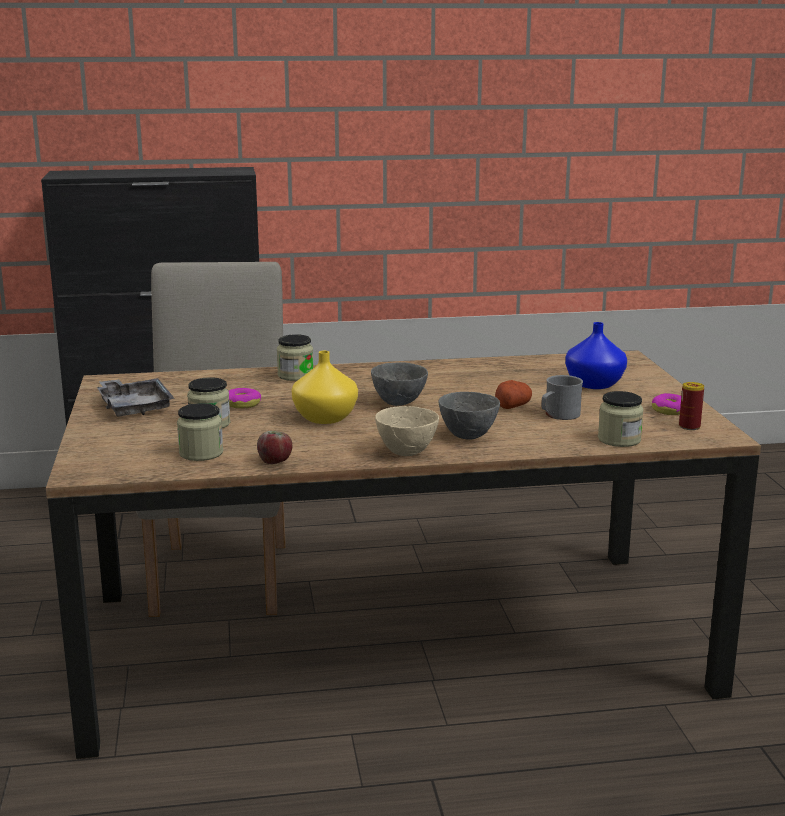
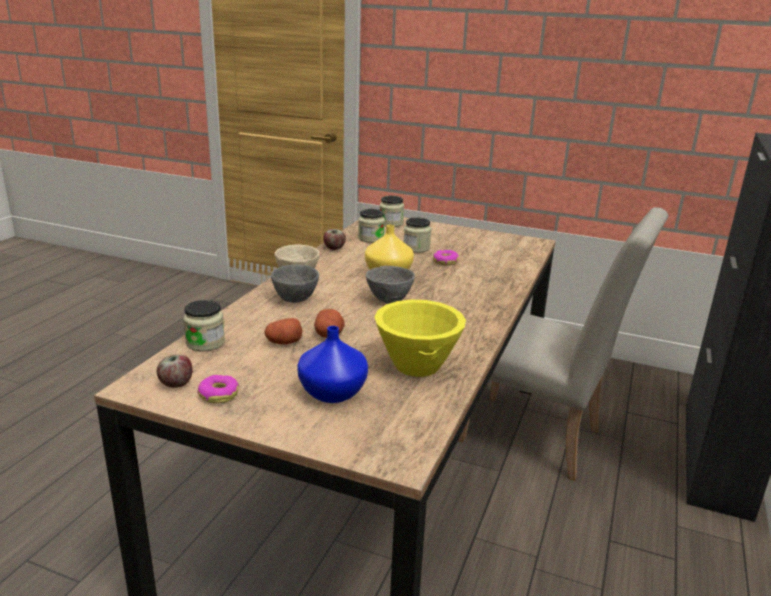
camera: 120 degrees right, 5 degrees up
grey tray [97,378,175,417] -> none
jar [277,334,313,381] -> jar moved to [380,196,404,227]
grey mug [541,375,583,420] -> potato [265,318,302,345]
can [679,382,704,430] -> apple [157,355,193,388]
none -> yellow bowl [374,300,466,377]

